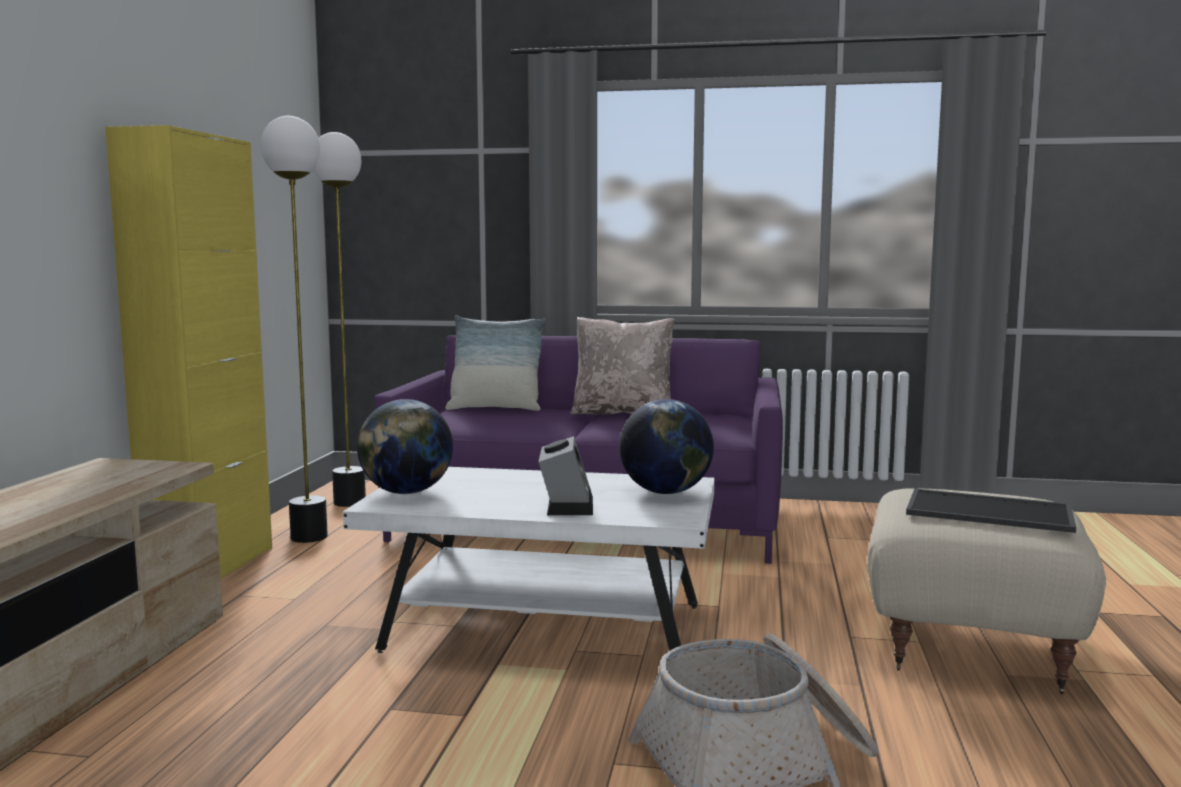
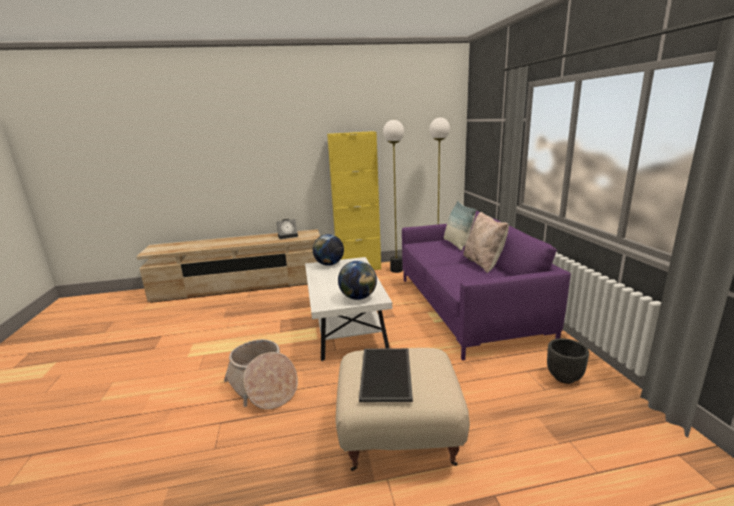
camera: 70 degrees right, 10 degrees up
alarm clock [539,436,593,515] -> alarm clock moved to [276,219,298,239]
none -> black planter [547,338,589,384]

